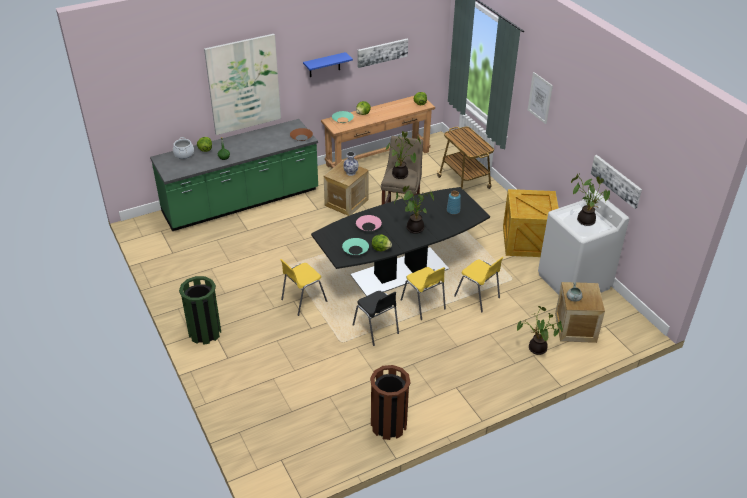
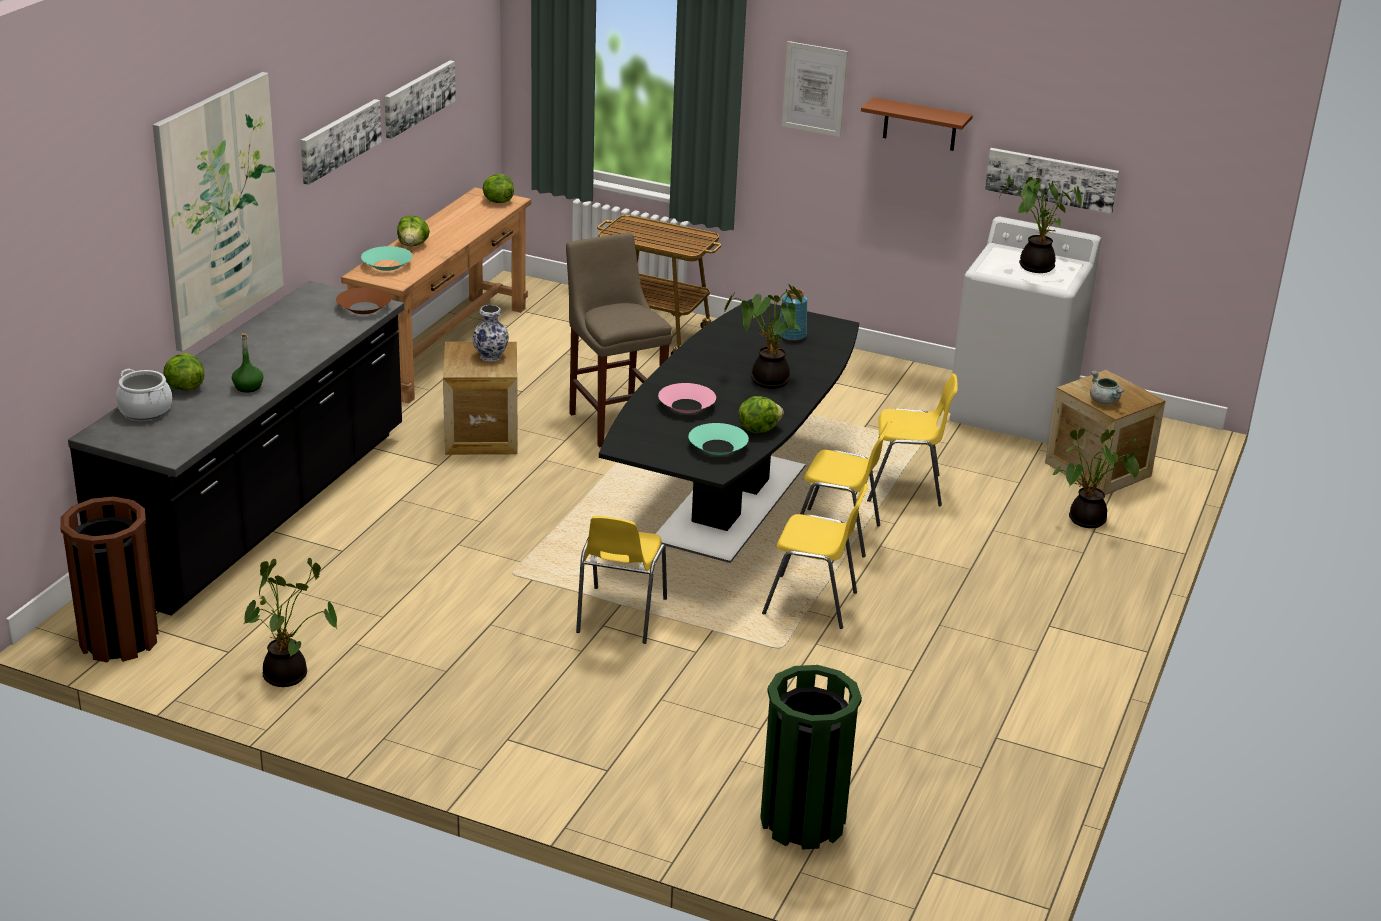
camera: 40 degrees left, 10 degrees down
green counter [150,119,318,231] -> black counter [68,281,404,616]
green trash can [179,276,221,345] -> green trash can moved to [760,665,862,850]
blue shelf [303,52,353,77] -> picture [301,99,382,185]
black chair [353,291,399,346] -> yellow chair [762,484,869,629]
brown trash can [370,365,410,440] -> brown trash can moved to [60,496,159,662]
potted plant [386,131,421,179] -> potted plant moved to [244,558,337,687]
crate [503,189,559,257] -> none
none -> brown shelf [861,97,973,151]

